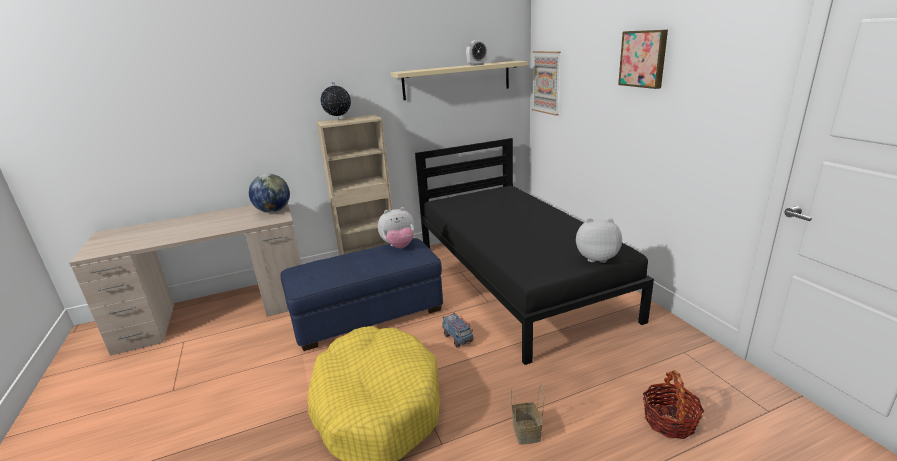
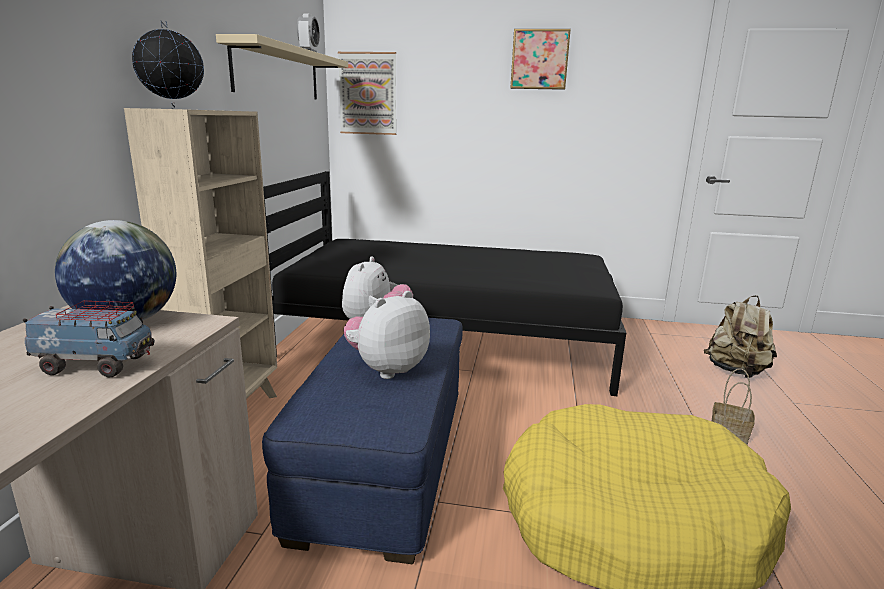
camera: 60 degrees left, 5 degrees down
toy truck [442,313,474,347] -> toy truck moved to [23,301,155,377]
plush toy [576,218,622,263] -> plush toy moved to [343,291,430,379]
basket [643,370,704,439] -> beige backpack [704,295,777,378]

